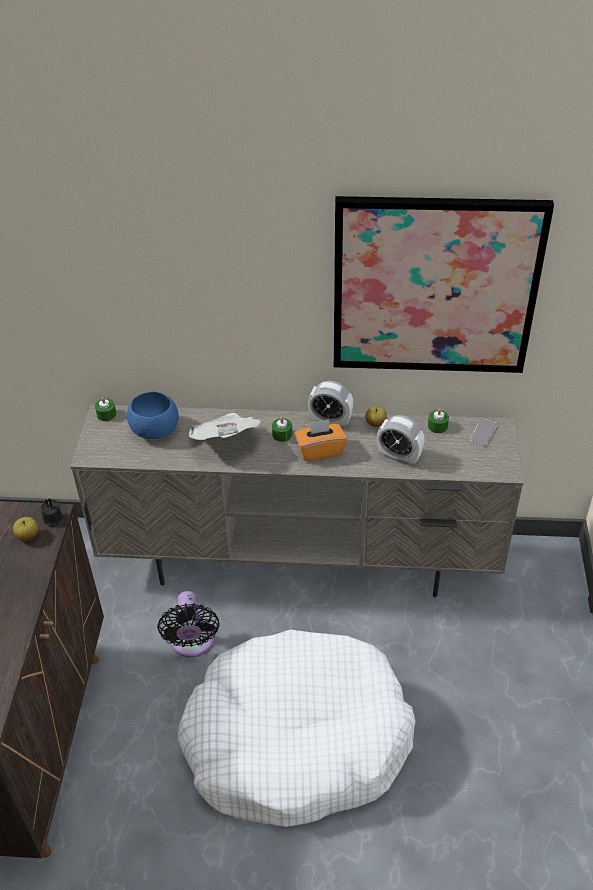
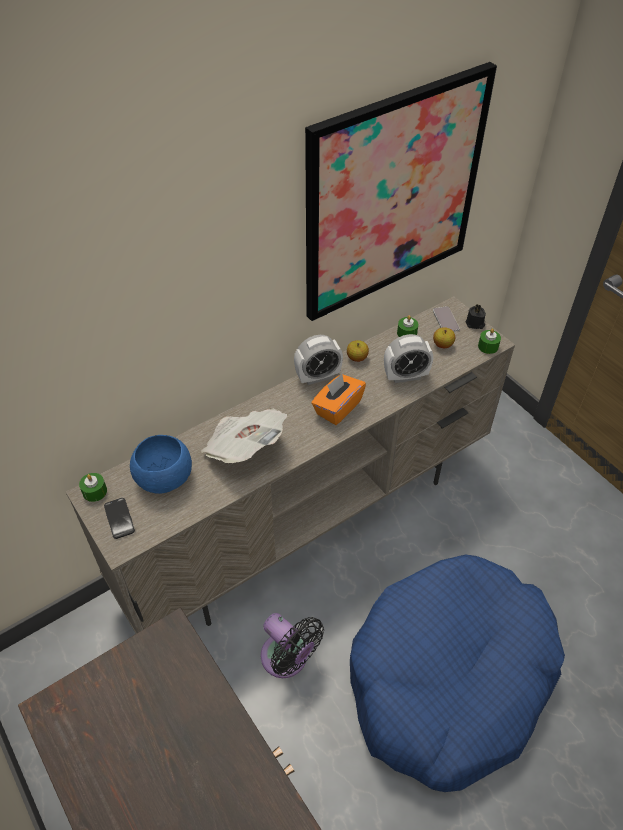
camera: 40 degrees left, 5 degrees up
apple [13,517,39,541] -> apple moved to [433,327,455,348]
black candle [40,498,63,527] -> black candle moved to [466,304,486,329]
white dog bed [178,630,416,827] -> blue dog bed [350,554,565,792]
green candle [272,417,292,442] -> green candle moved to [478,328,501,354]
none -> phone [104,498,135,539]

